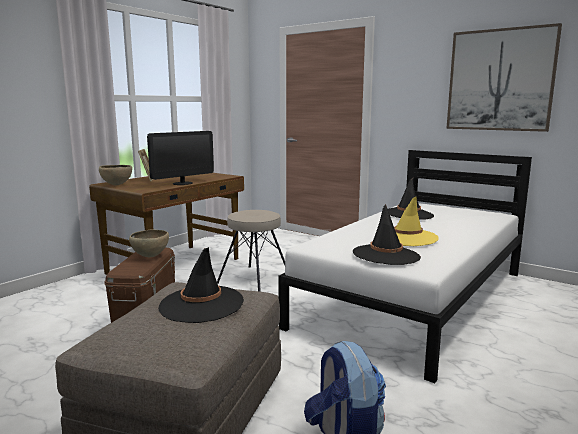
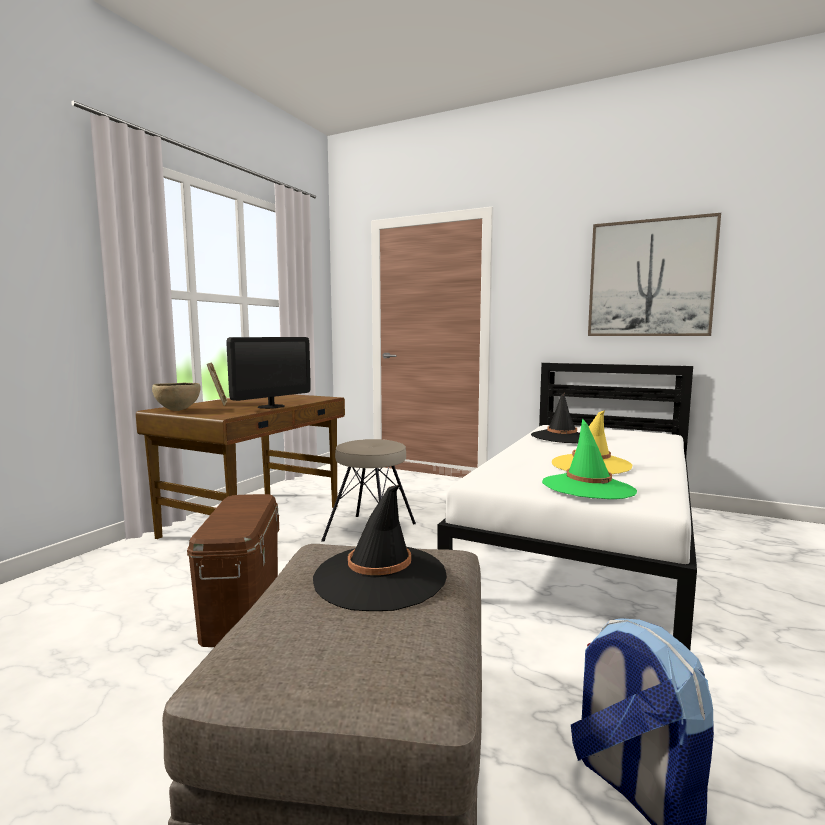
camera: 10 degrees left, 5 degrees down
brown bowl [129,230,169,257] -> none
black hat [353,204,421,265] -> green hat [542,418,637,499]

